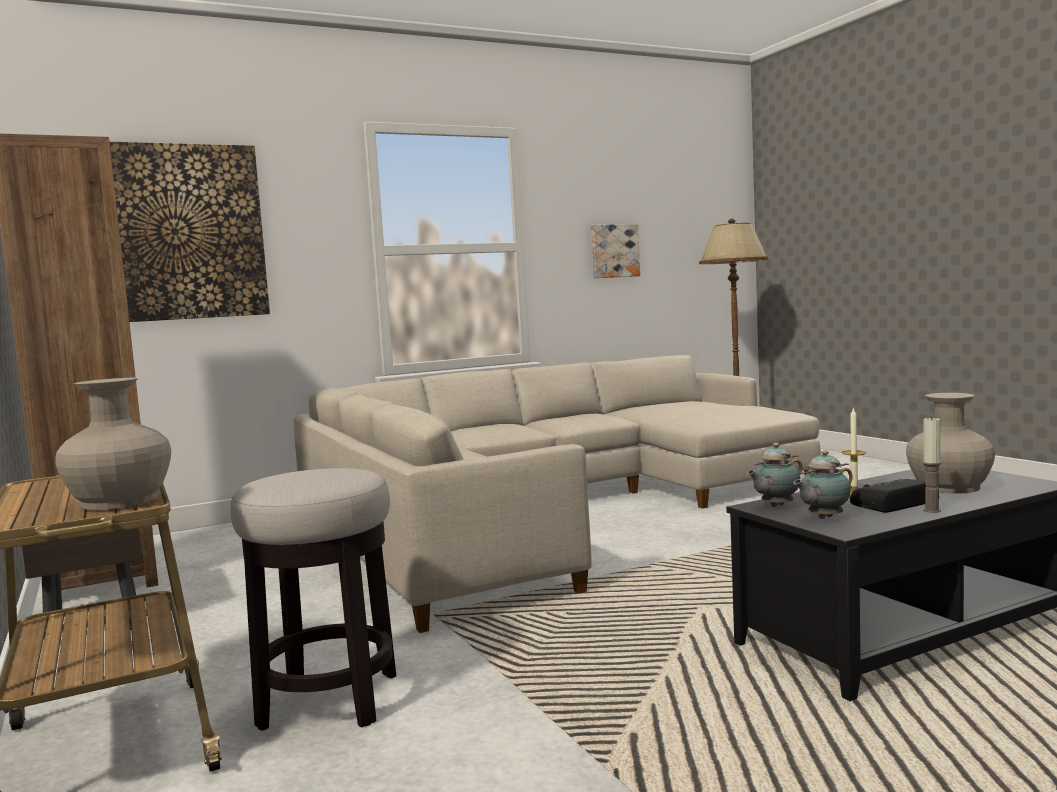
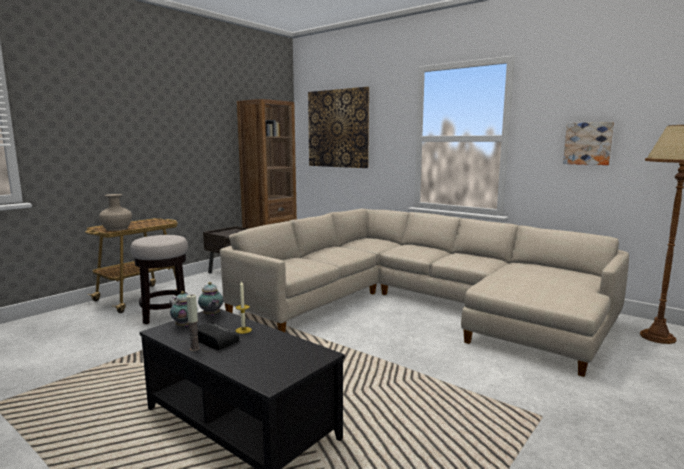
camera: 65 degrees right, 5 degrees up
teapot [747,443,803,507] -> teapot turned 150 degrees counterclockwise [198,282,224,316]
beige vase [906,393,995,494] -> none

